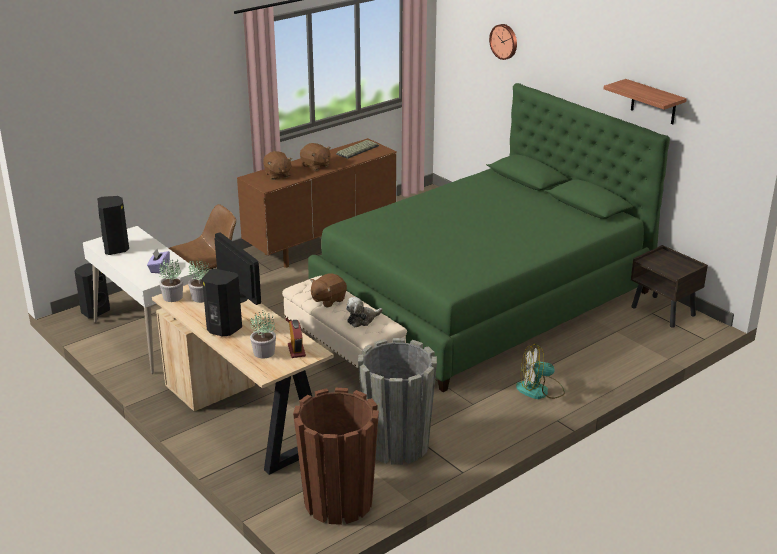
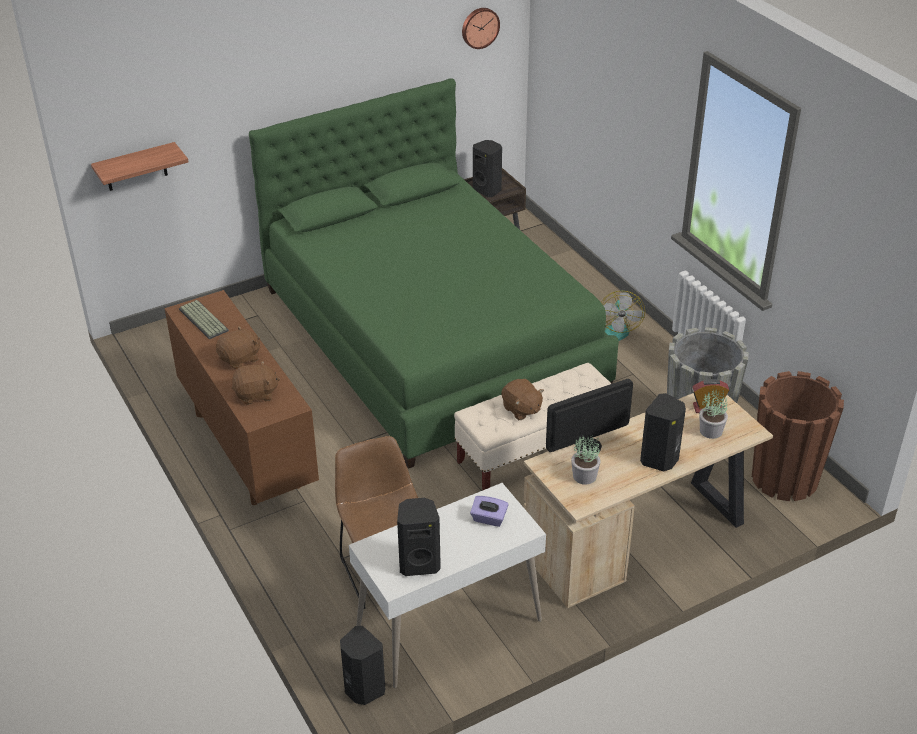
camera: 80 degrees left, 10 degrees up
potted plant [159,258,183,302] -> none
plush toy [346,297,383,327] -> none
wall clock [489,24,517,60] -> wall clock moved to [462,8,500,49]
shelf [604,79,687,124] -> shelf moved to [91,142,189,191]
none -> black speaker [473,140,502,197]

